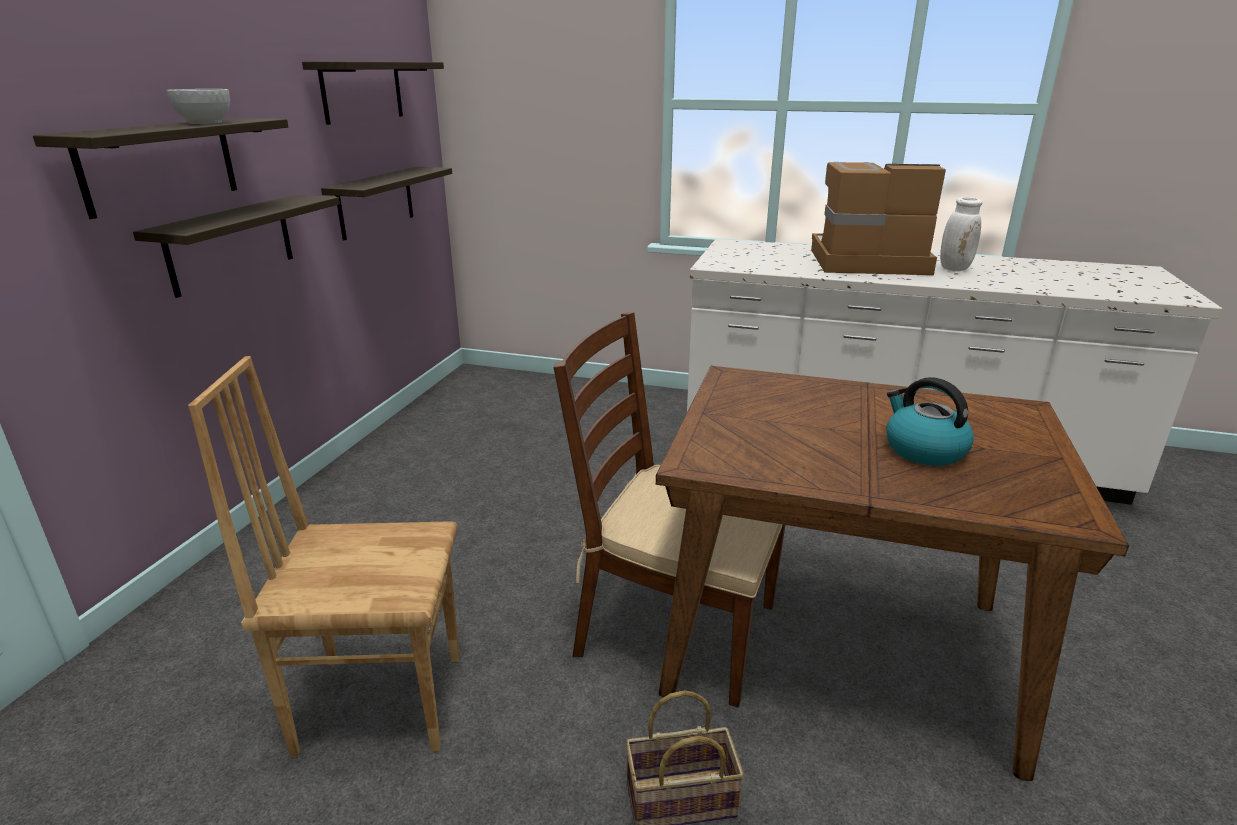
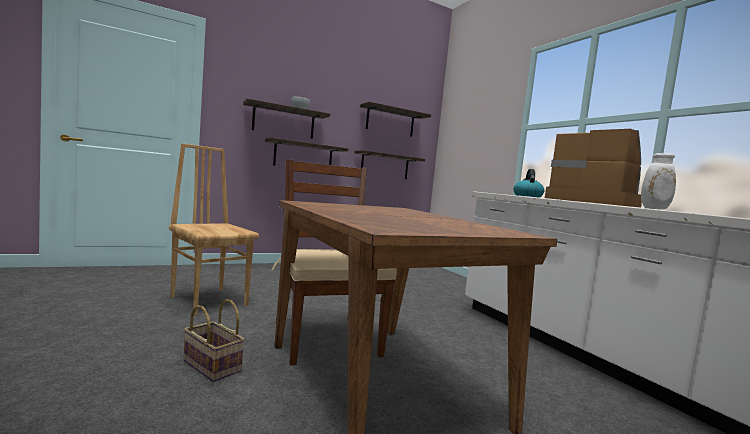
camera: 45 degrees right, 20 degrees down
kettle [886,377,974,466] -> kettle moved to [513,169,544,198]

